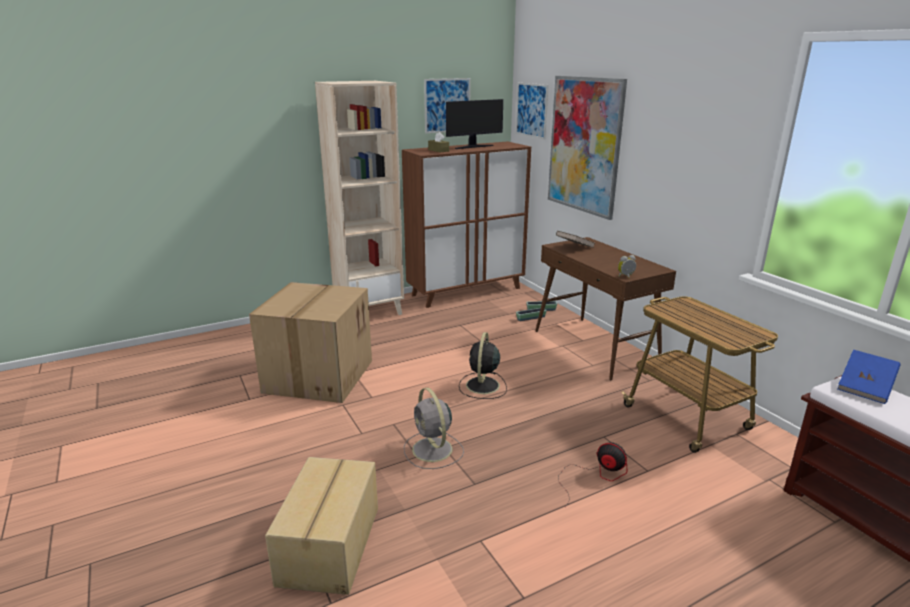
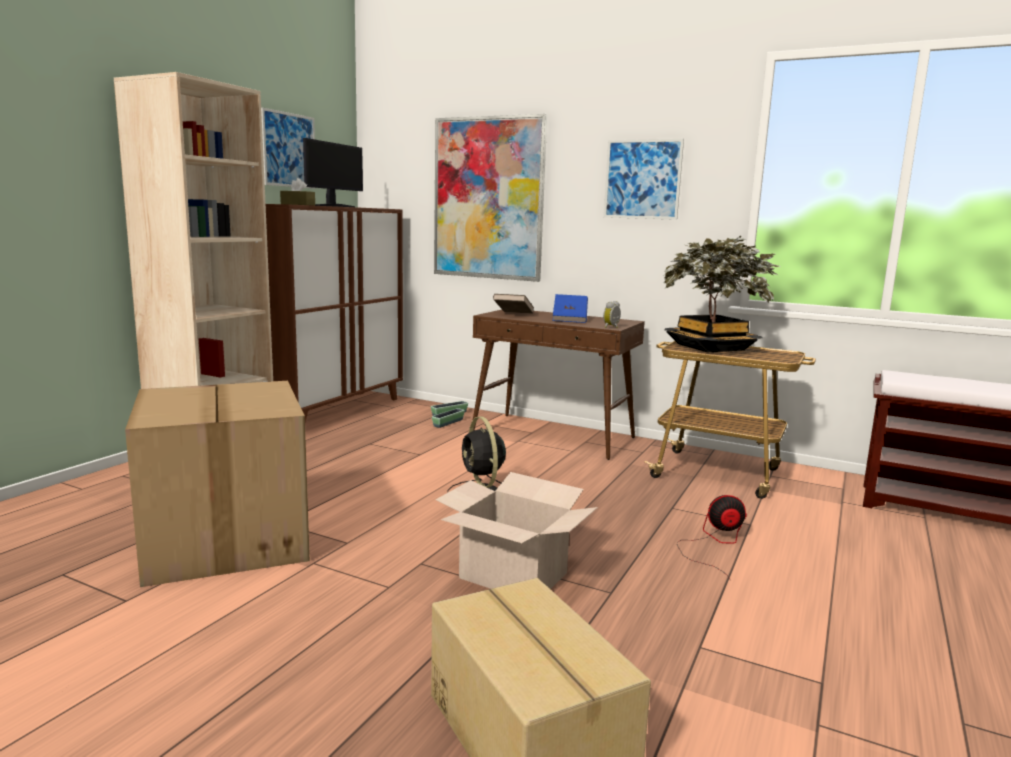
camera: 35 degrees left, 10 degrees down
grey fan [404,387,464,469] -> cardboard box [436,472,598,589]
picture [516,83,549,139] -> picture moved to [604,139,684,220]
blue book [837,349,901,404] -> blue book moved to [553,294,588,323]
none -> potted plant [664,235,781,352]

